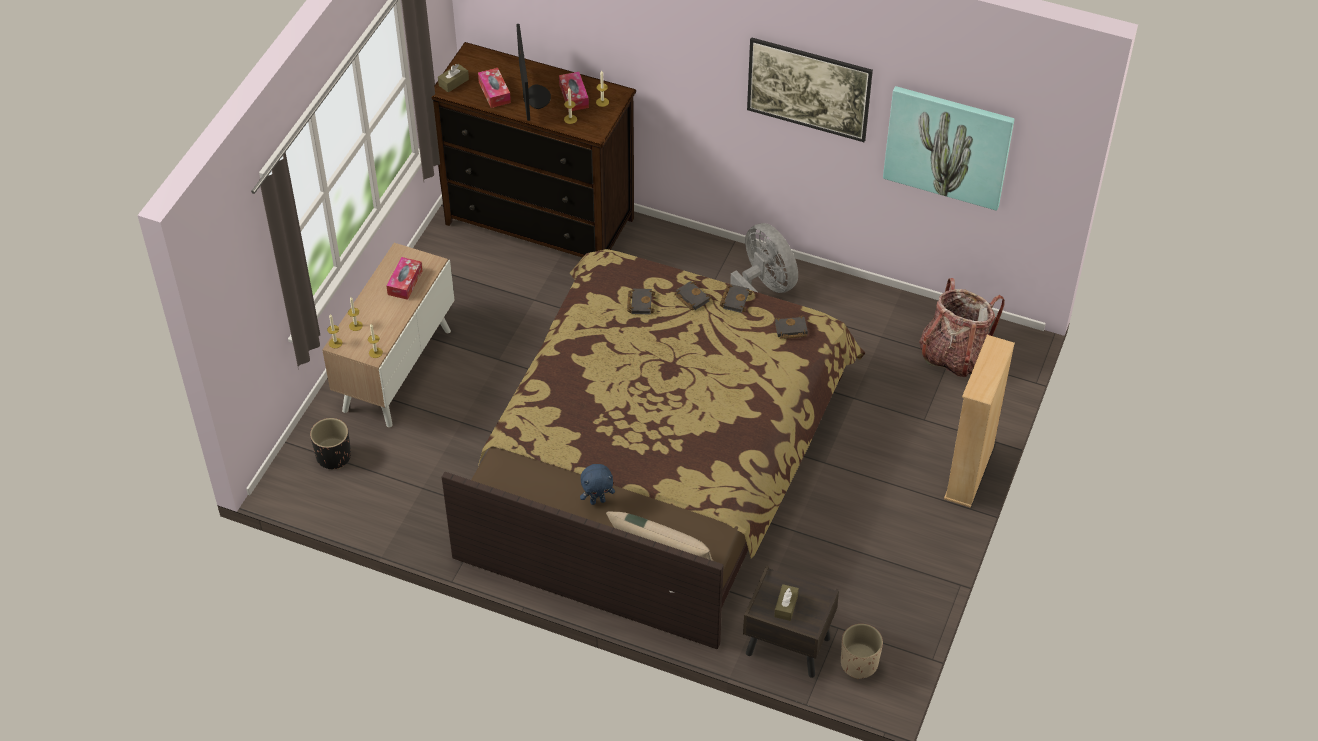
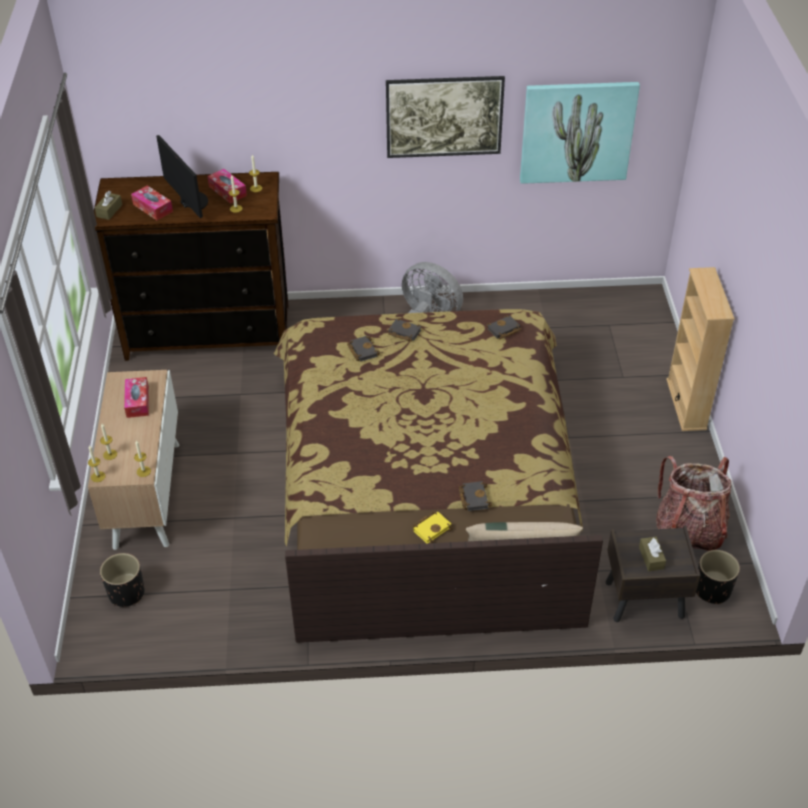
camera: 25 degrees left, 5 degrees down
blue plush toy [580,464,615,505] -> yellow book [412,511,453,543]
black book [720,284,752,313] -> black book moved to [459,481,492,511]
beige planter [841,624,883,679] -> black planter [696,550,740,604]
backpack [919,278,1005,377] -> backpack moved to [656,456,731,551]

